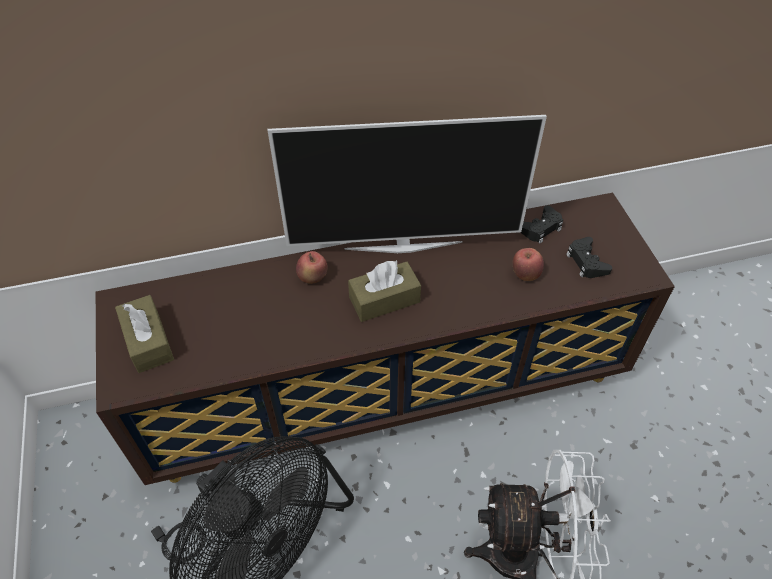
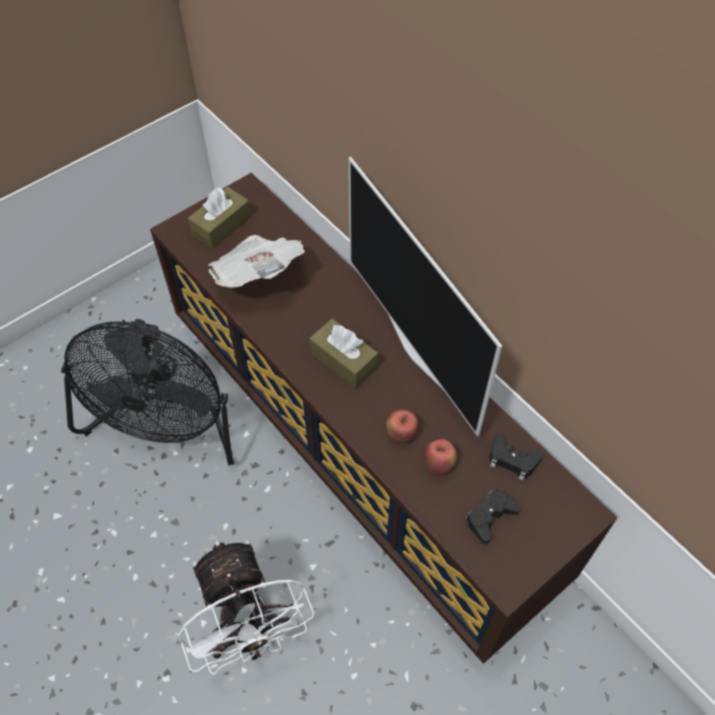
camera: 65 degrees right, 5 degrees up
apple [296,251,328,284] -> apple moved to [386,409,418,443]
none -> newspaper [208,235,305,288]

